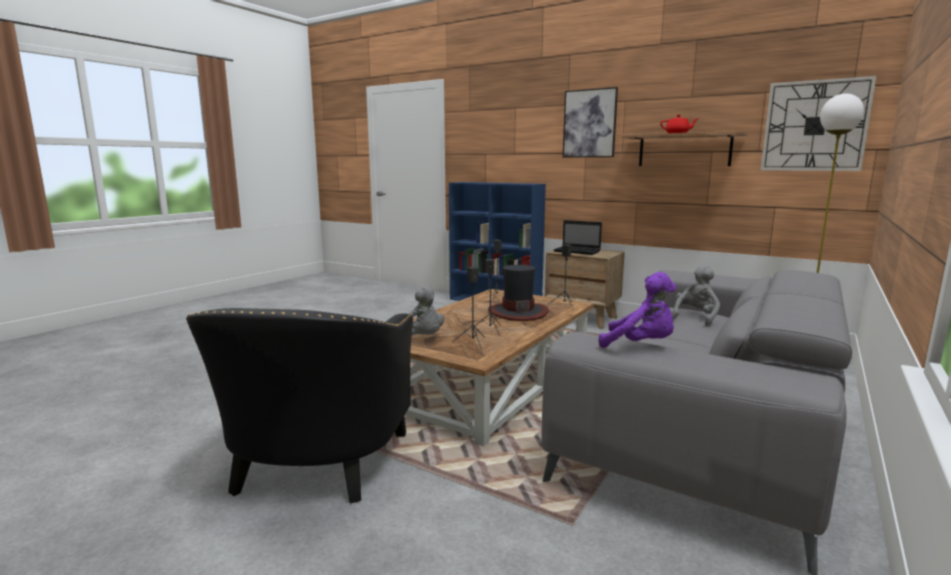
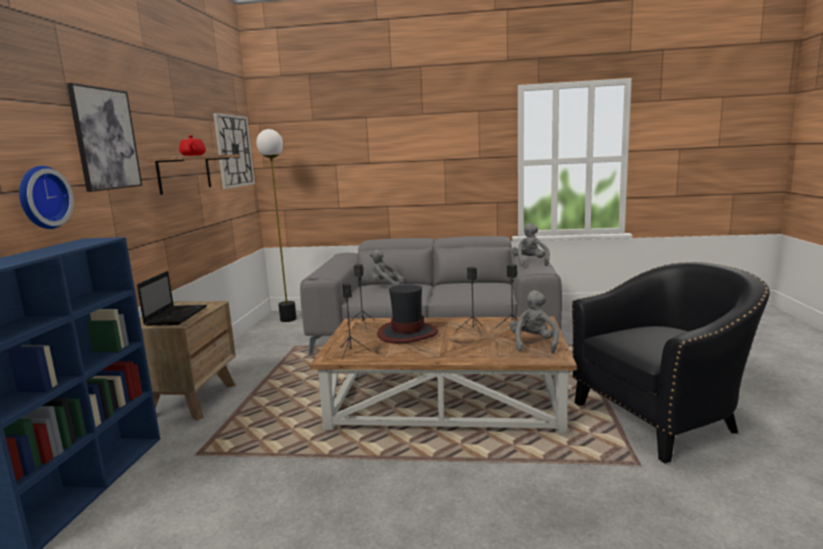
camera: 115 degrees left, 0 degrees up
purple plush toy [599,272,677,348] -> grey plush toy [512,223,550,266]
none -> wall clock [19,166,74,229]

